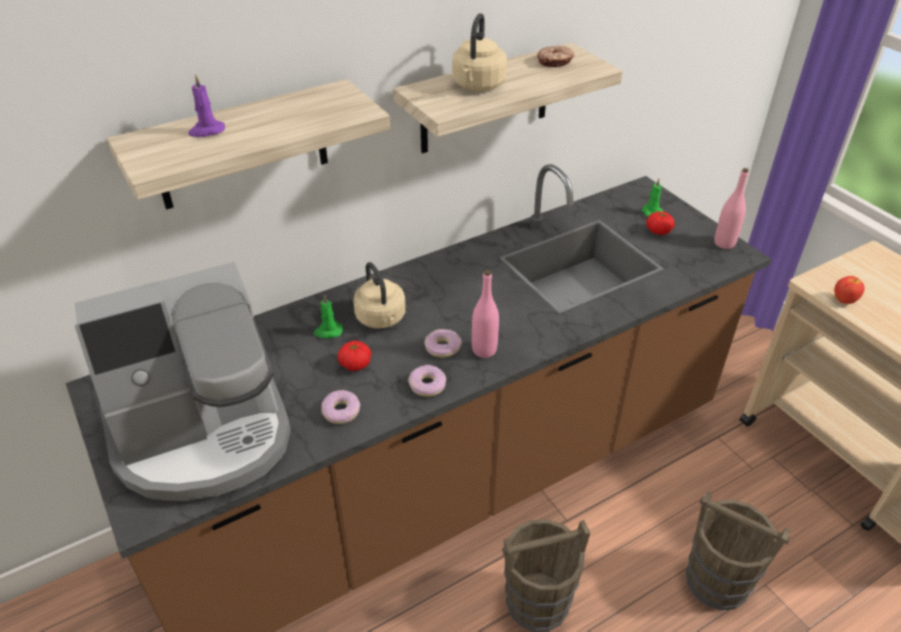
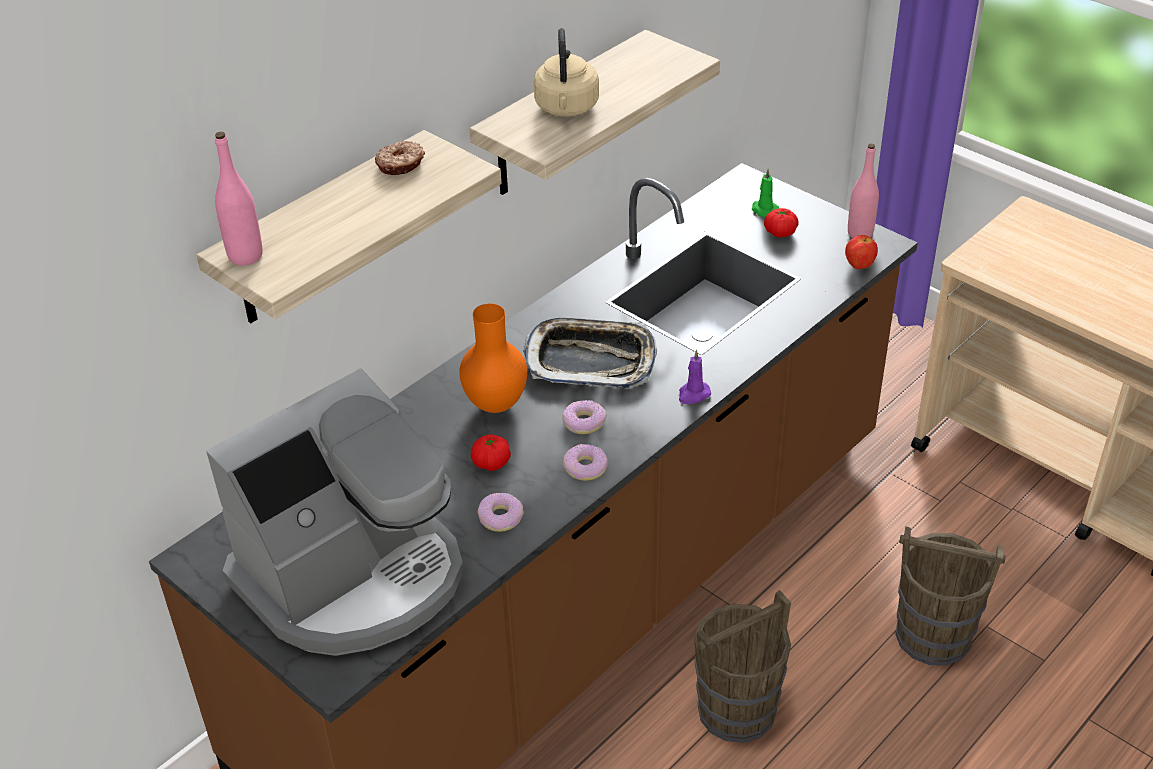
camera: 15 degrees left, 0 degrees up
purple candle [188,74,225,137] -> purple candle moved to [679,349,711,404]
green candle [314,294,343,339] -> none
beige kettle [353,262,406,328] -> orange vase [459,303,527,413]
pink bottle [472,270,499,358] -> pink bottle moved to [215,132,263,266]
donut [537,45,574,67] -> donut moved to [375,141,425,175]
apple [834,276,865,304] -> apple moved to [845,235,878,269]
none -> tray [523,318,657,388]

